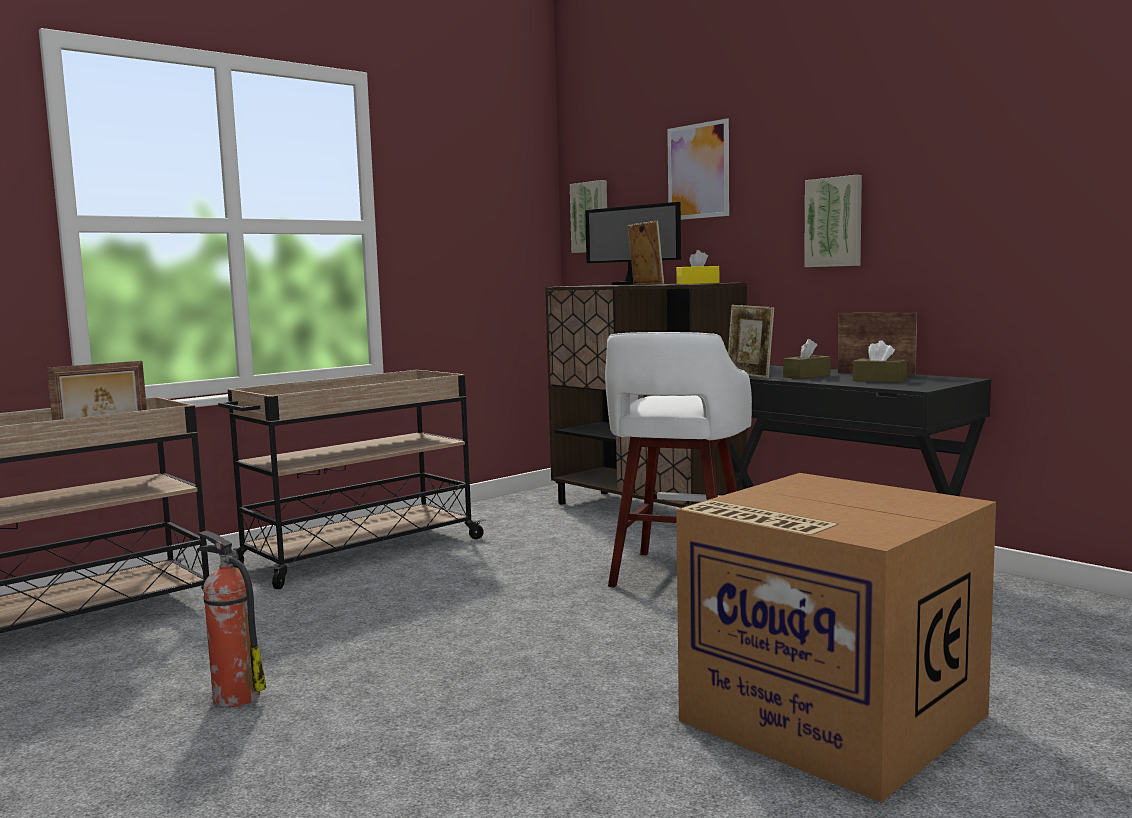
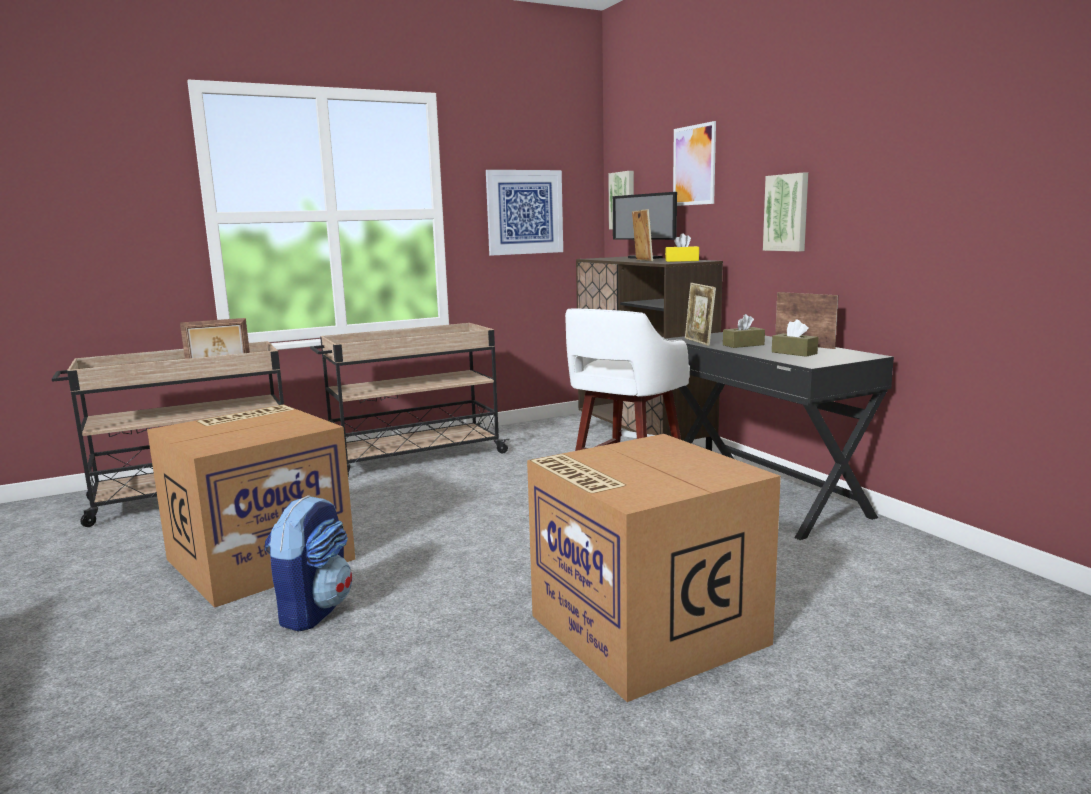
camera: 15 degrees right, 5 degrees up
fire extinguisher [197,531,266,707] -> cardboard box [147,404,355,608]
none -> backpack [265,495,352,632]
none -> picture [486,170,563,256]

